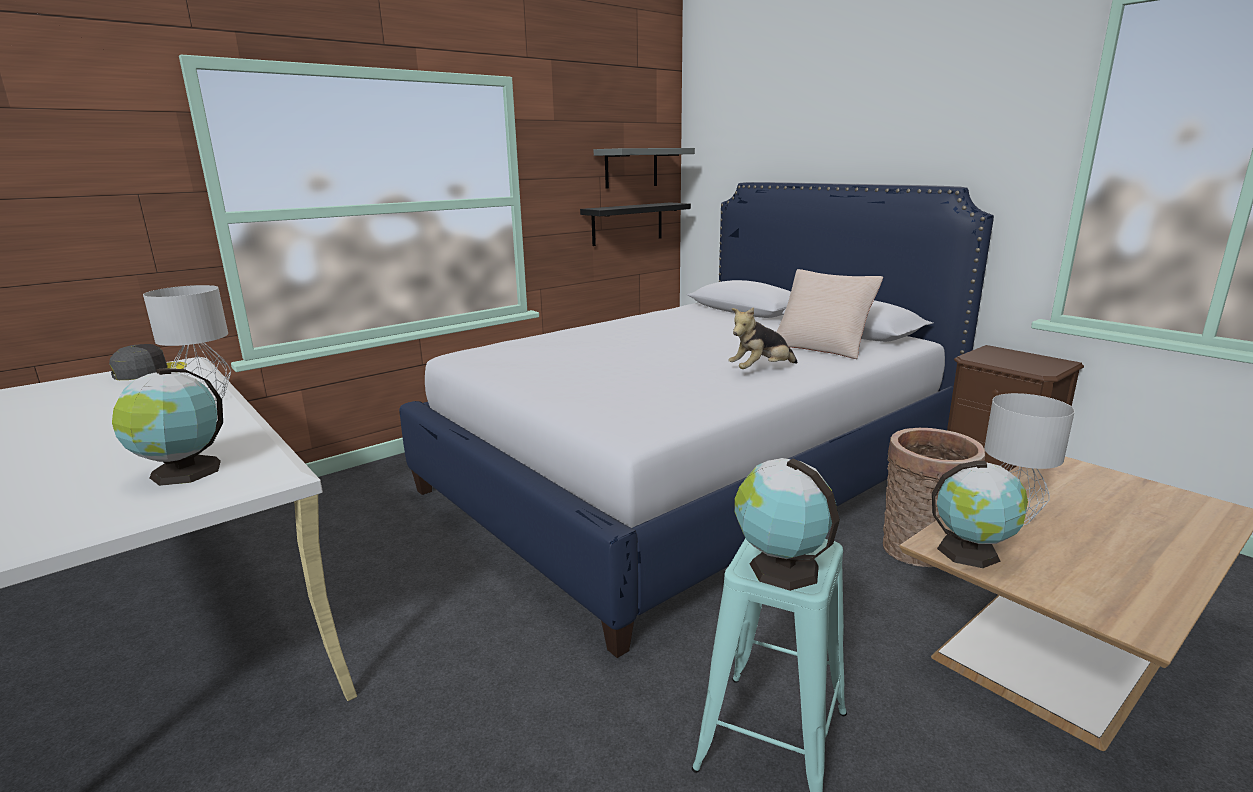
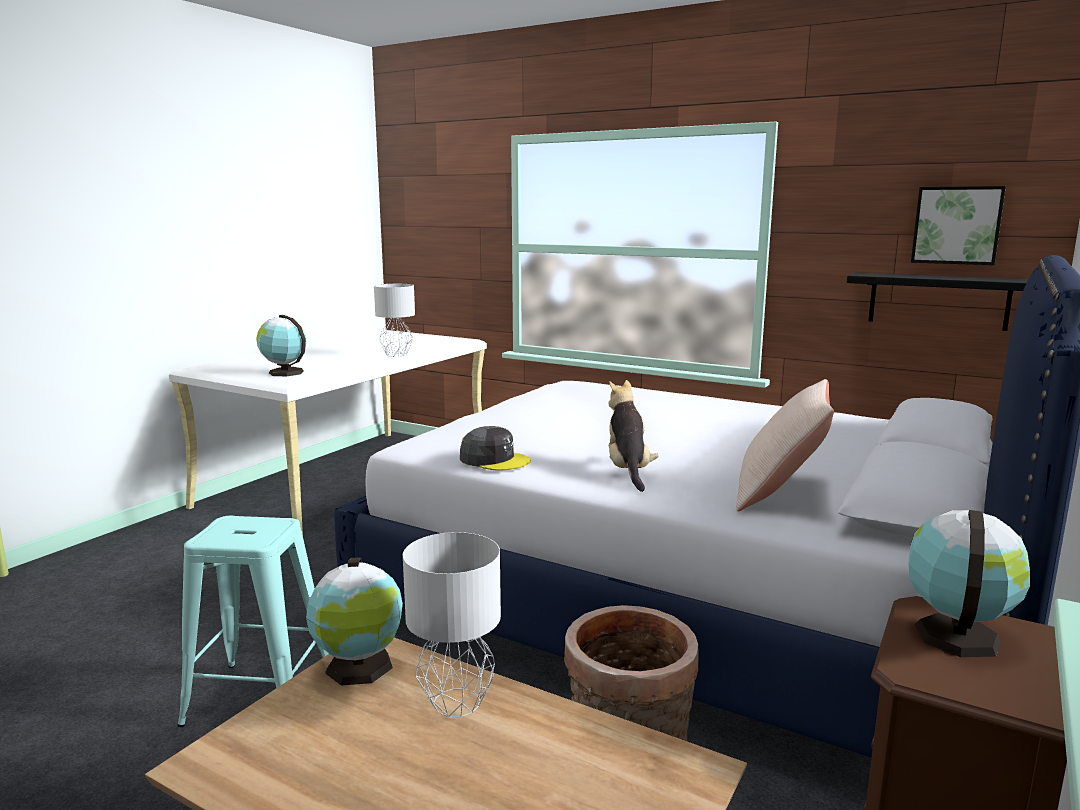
camera: 70 degrees right, 5 degrees down
grey cap [109,344,187,380] -> grey cap moved to [460,426,531,471]
grey shelf [594,148,695,189] -> picture [911,186,1006,265]
plush toy [728,307,798,369] -> plush toy turned 45 degrees clockwise [608,380,658,492]
globe [734,458,840,591] -> globe moved to [908,510,1030,657]

